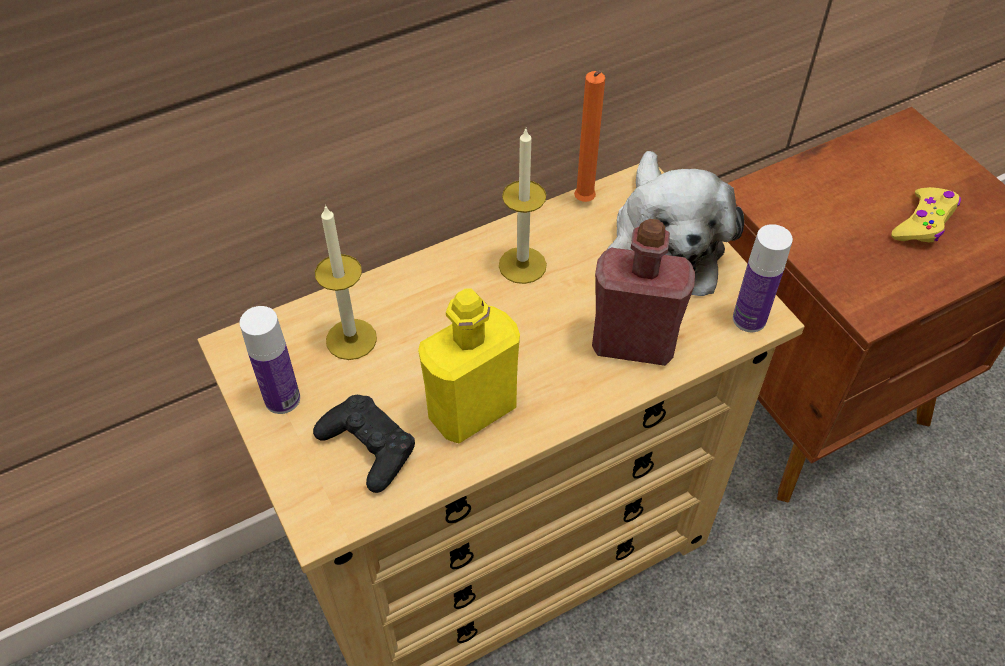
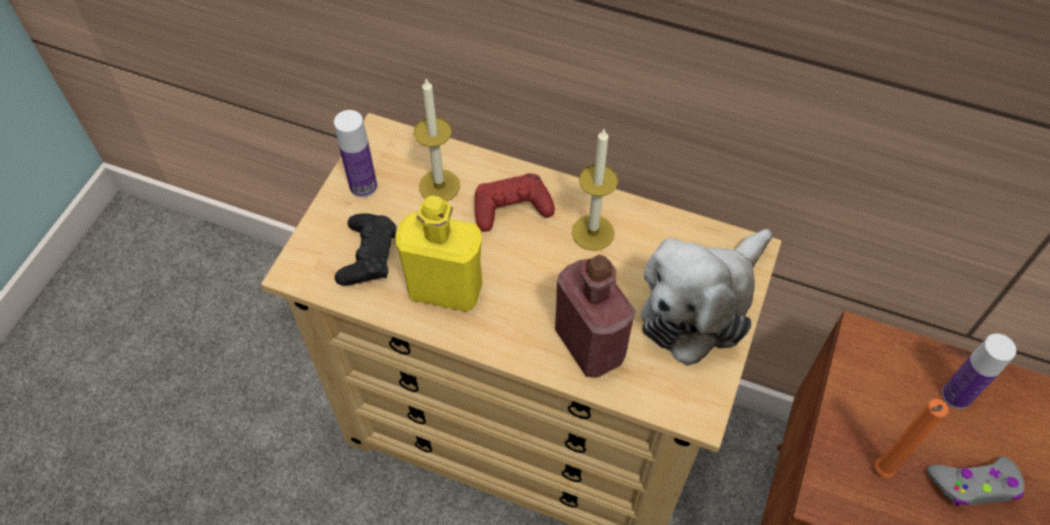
camera: 50 degrees right, 5 degrees up
orange candle [574,71,605,202] -> orange candle moved to [875,399,949,478]
bottle [733,224,793,332] -> bottle moved to [942,334,1016,409]
yellow game controller [891,187,961,243] -> grey game controller [927,457,1024,507]
none -> red game controller [475,173,555,232]

